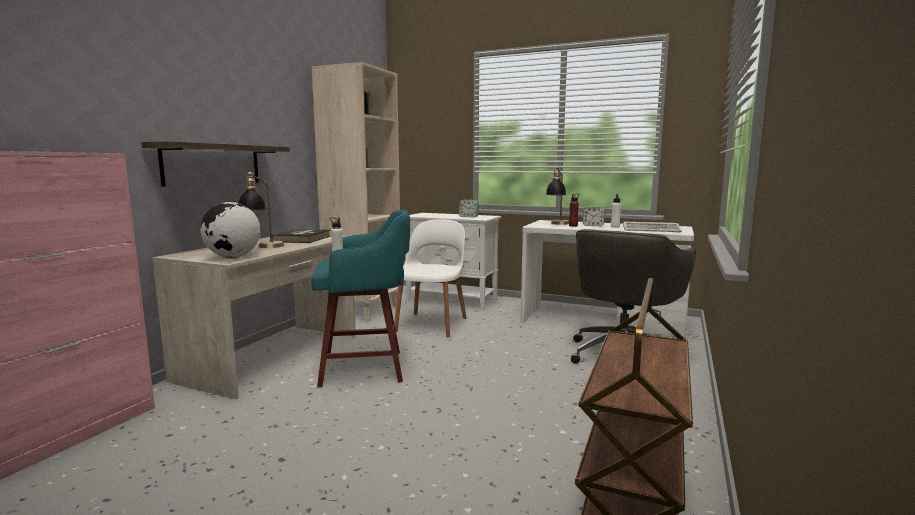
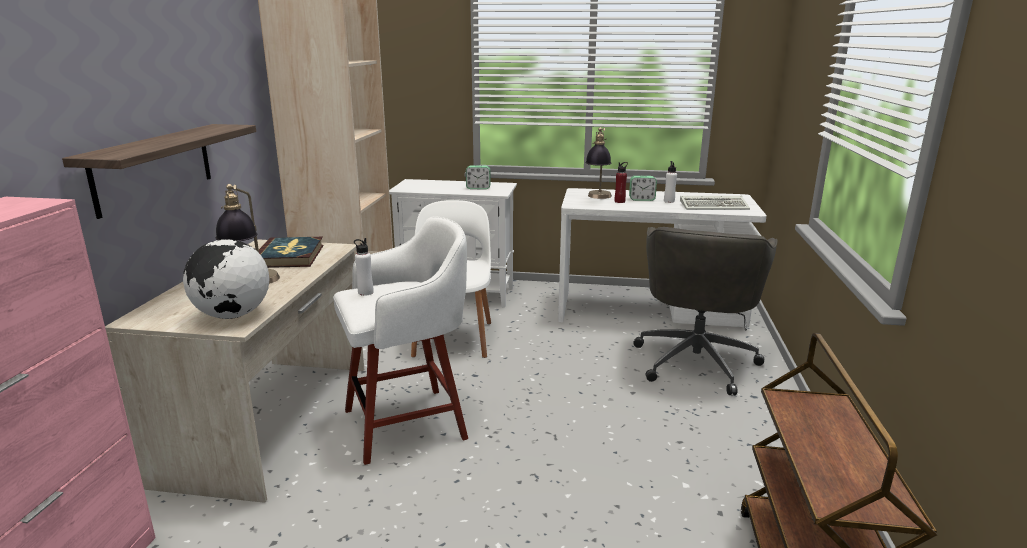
camera: 15 degrees left, 10 degrees up
turquoise stool [311,210,410,387] -> white stool [333,216,468,465]

